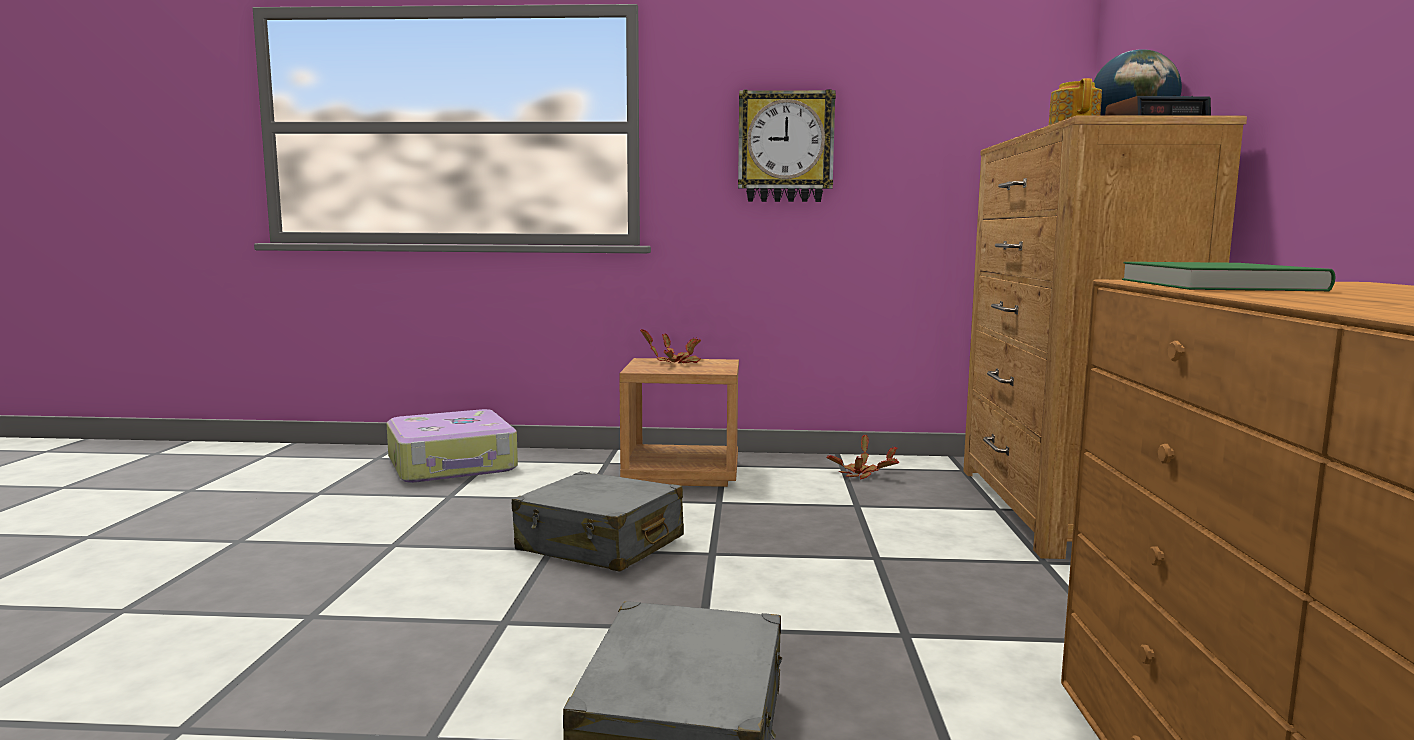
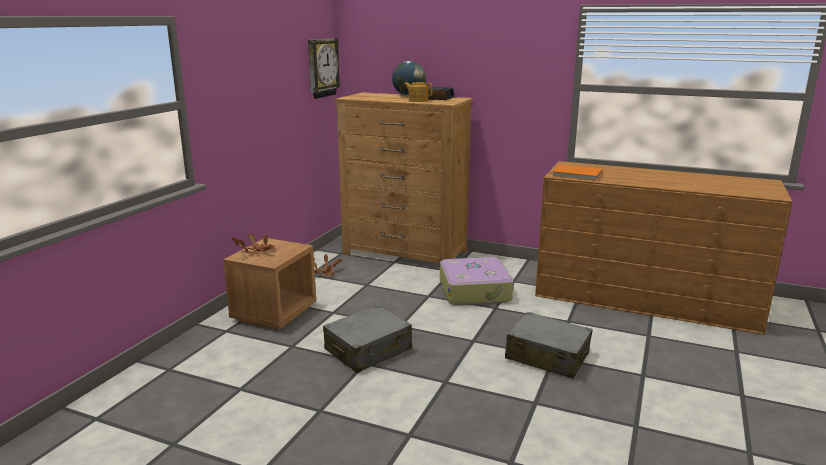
camera: 70 degrees left, 10 degrees up
suitcase [387,409,518,483] -> suitcase moved to [440,257,514,305]
wall clock [738,89,836,202] -> wall clock moved to [308,38,341,99]
green book [1122,262,1335,291] -> orange book [553,165,603,181]

